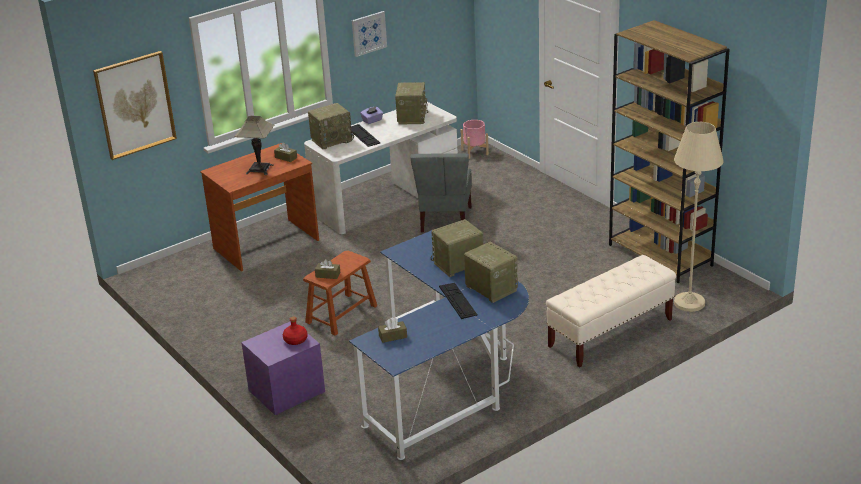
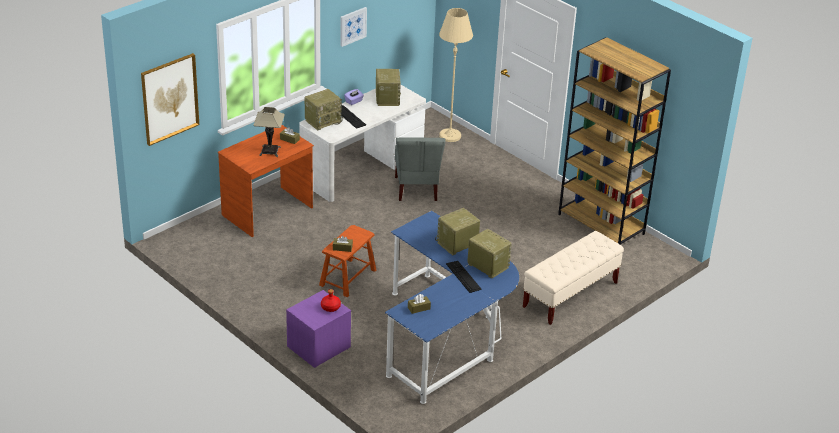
camera: 10 degrees left, 5 degrees up
pink planter [461,120,489,159] -> none
beige floor lamp [674,122,724,312] -> beige floor lamp moved to [439,8,473,142]

